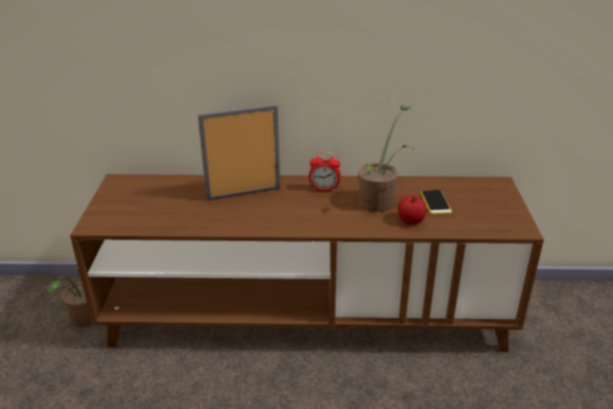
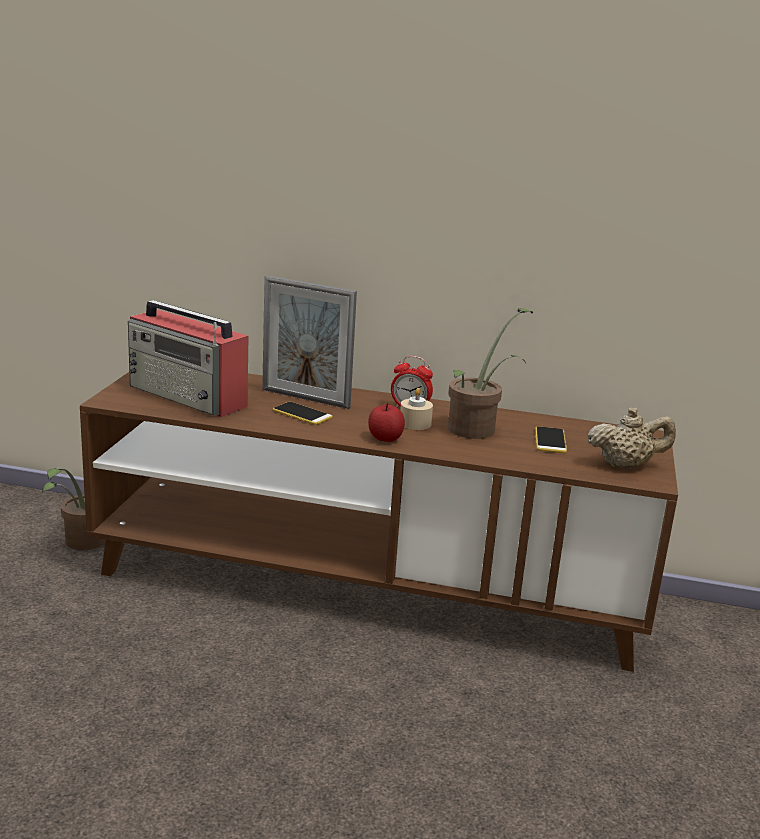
camera: 10 degrees right, 10 degrees down
picture frame [198,104,280,201] -> picture frame turned 150 degrees counterclockwise [262,275,357,409]
apple [398,195,427,224] -> apple moved to [368,403,405,442]
none -> radio [128,300,248,417]
none -> phone [273,402,333,425]
none -> beige candle [400,388,433,430]
none -> beige teapot [588,407,676,468]

